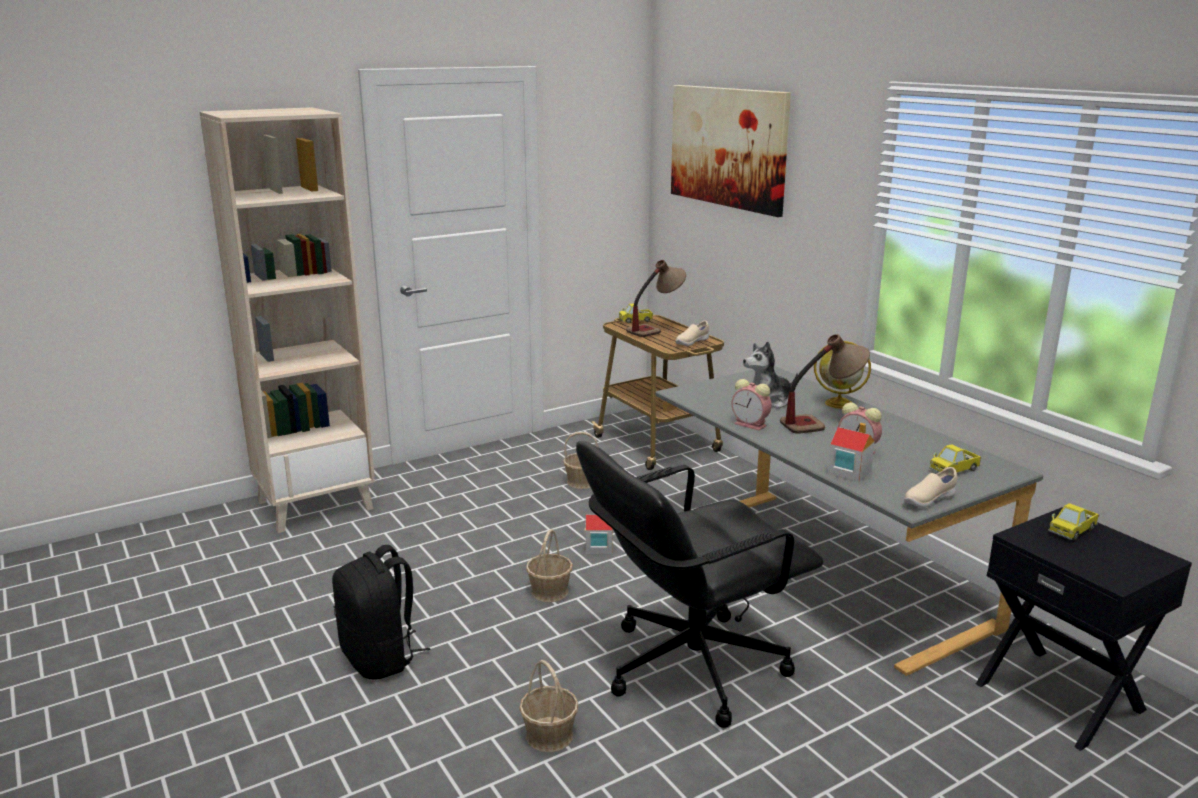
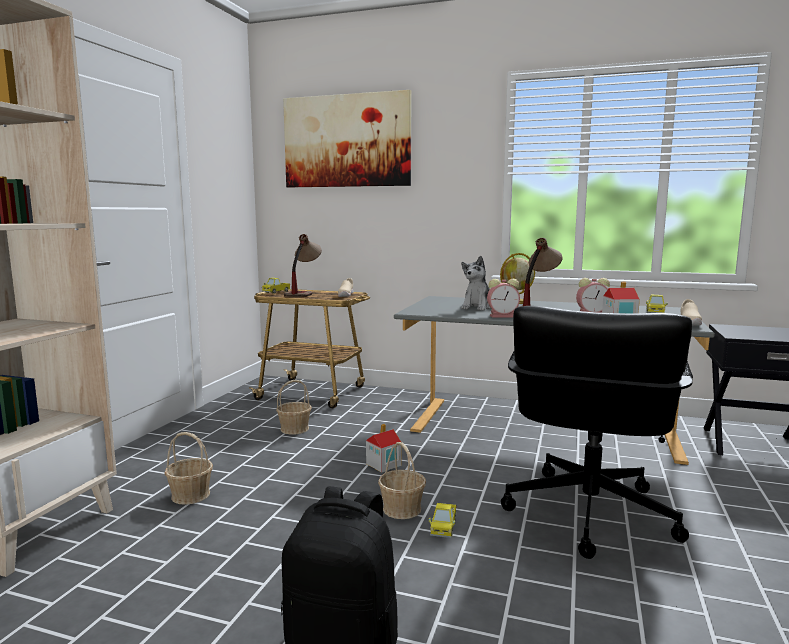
camera: 40 degrees left, 10 degrees down
basket [519,660,578,752] -> basket moved to [164,432,213,505]
toy truck [1048,503,1099,540] -> toy truck moved to [429,503,457,538]

